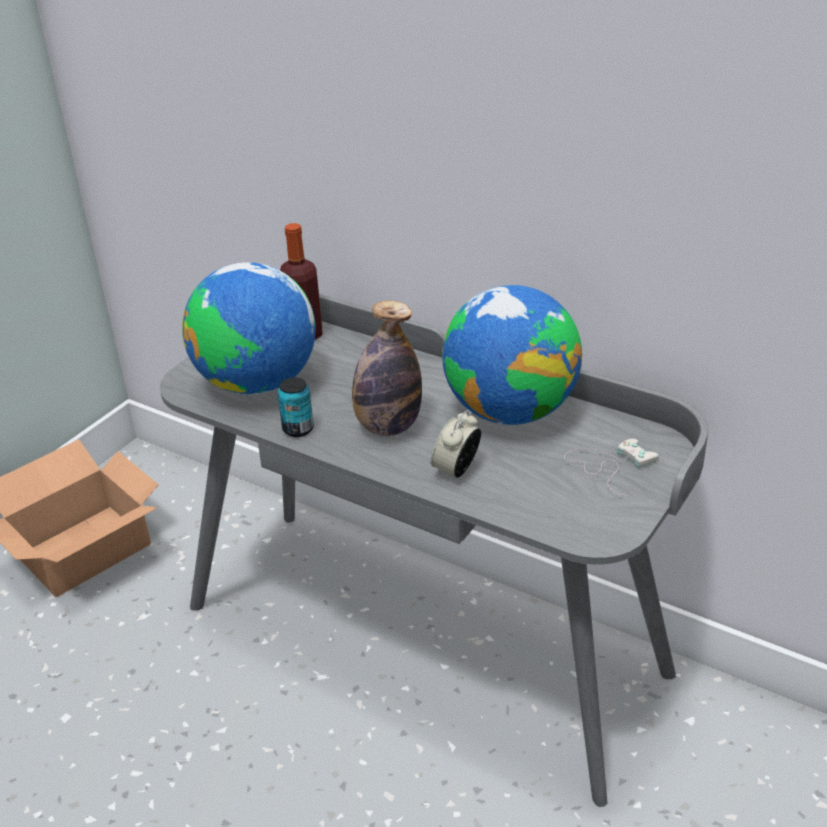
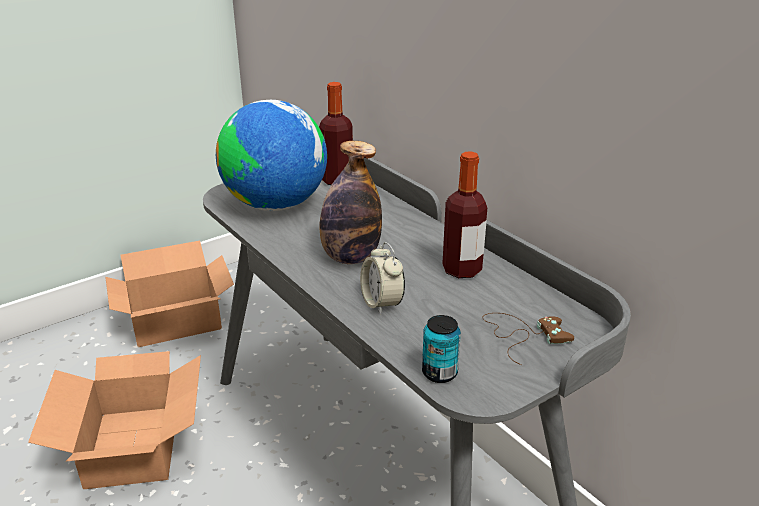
camera: 20 degrees right, 5 degrees down
can [277,377,314,437] -> can moved to [422,315,461,383]
alarm clock [431,410,481,478] -> alarm clock turned 75 degrees counterclockwise [360,242,405,315]
globe [442,285,582,425] -> bottle [442,151,487,278]
white game controller [564,439,659,496] -> brown game controller [482,313,574,365]
none -> cardboard box [28,351,201,489]

